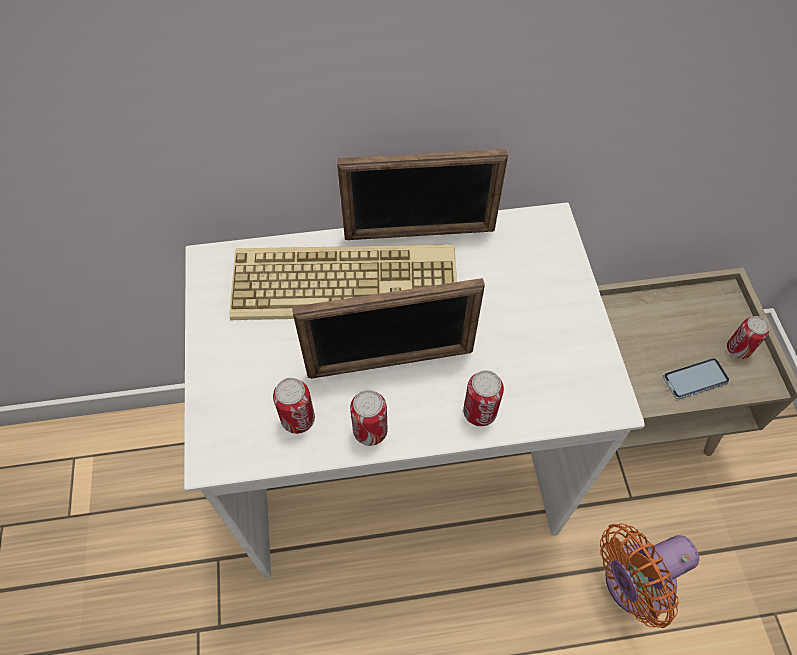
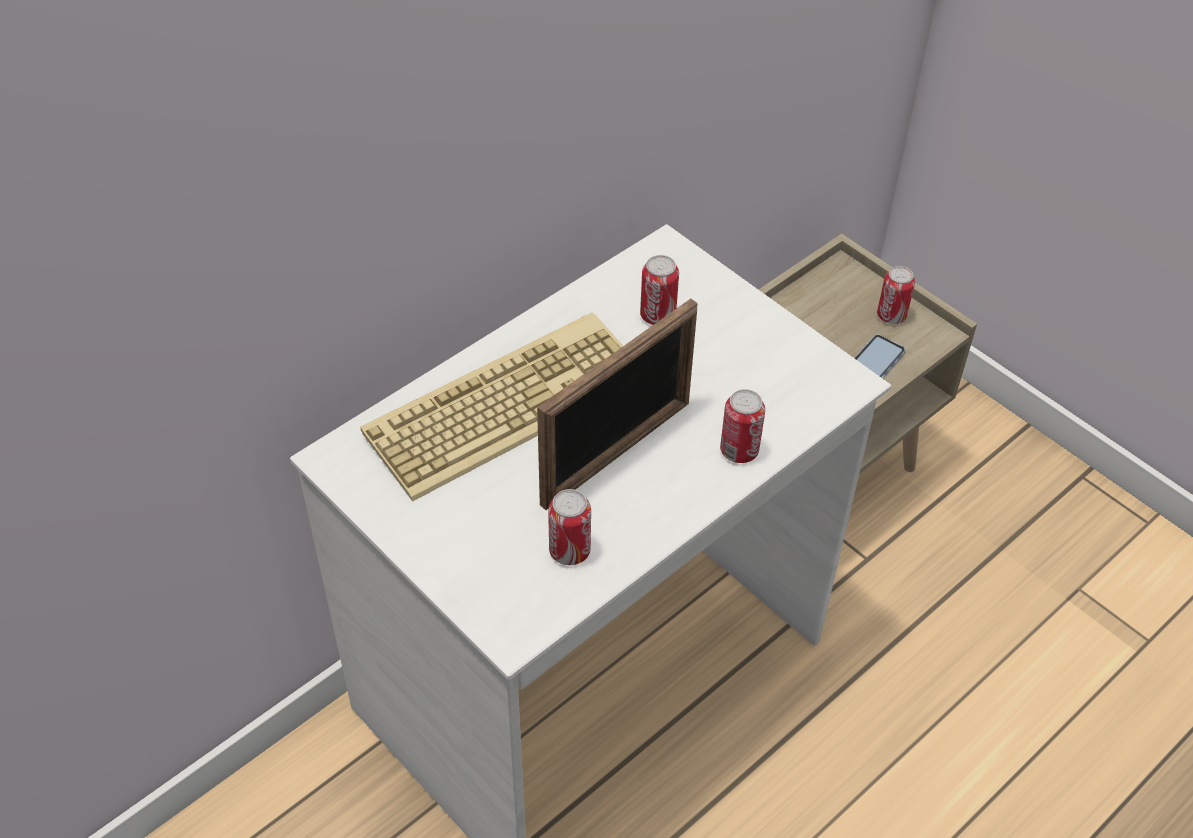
camera: 35 degrees left, 10 degrees down
picture frame [337,149,508,240] -> none
can [350,390,388,446] -> can moved to [640,255,679,325]
orange fan [600,523,699,628] -> none

